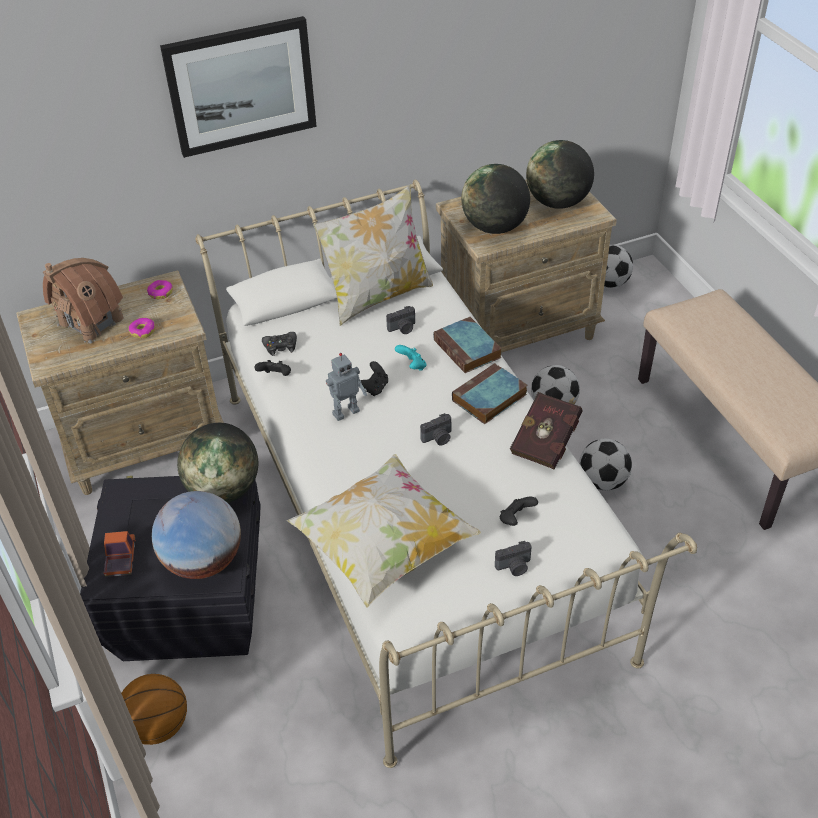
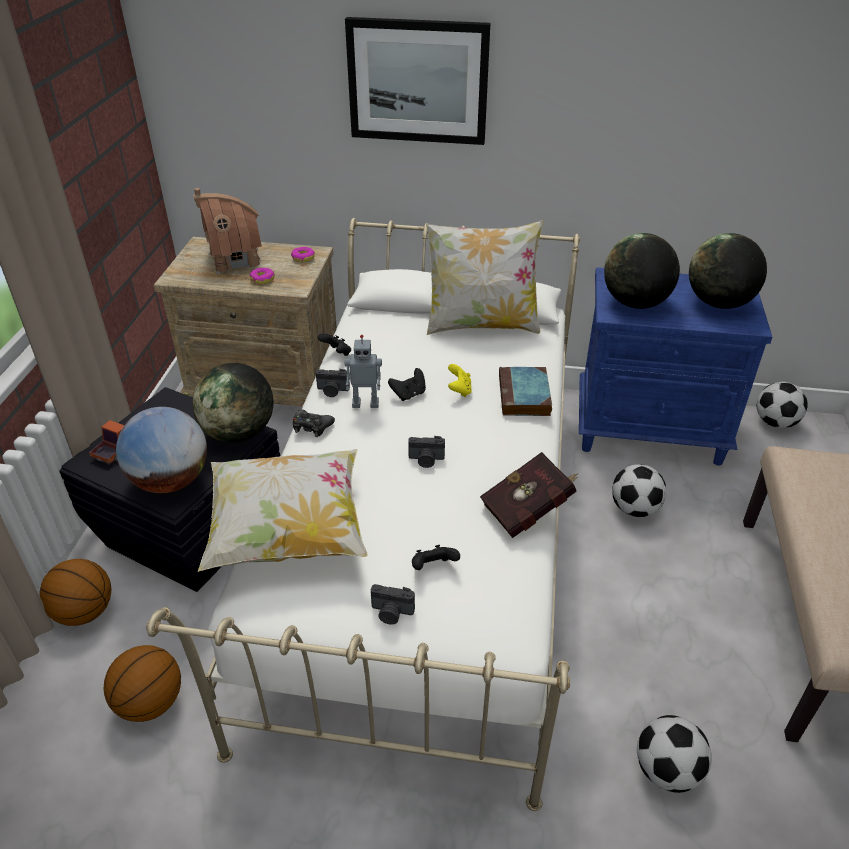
camera: 30 degrees right, 5 degrees down
black game controller [262,332,297,356] -> black game controller moved to [293,410,335,437]
camera [386,306,415,334] -> camera moved to [316,369,350,397]
turquoise game controller [395,345,426,371] -> yellow game controller [448,364,472,397]
beige nightstand [436,180,617,352] -> blue nightstand [579,267,772,466]
book [452,363,527,424] -> none
football [579,438,632,491] -> football moved to [637,715,712,793]
none -> basketball [104,645,181,722]

